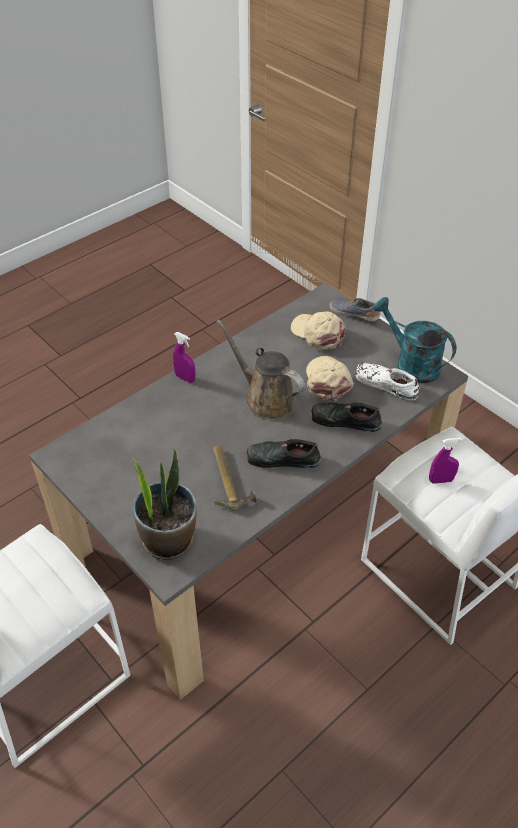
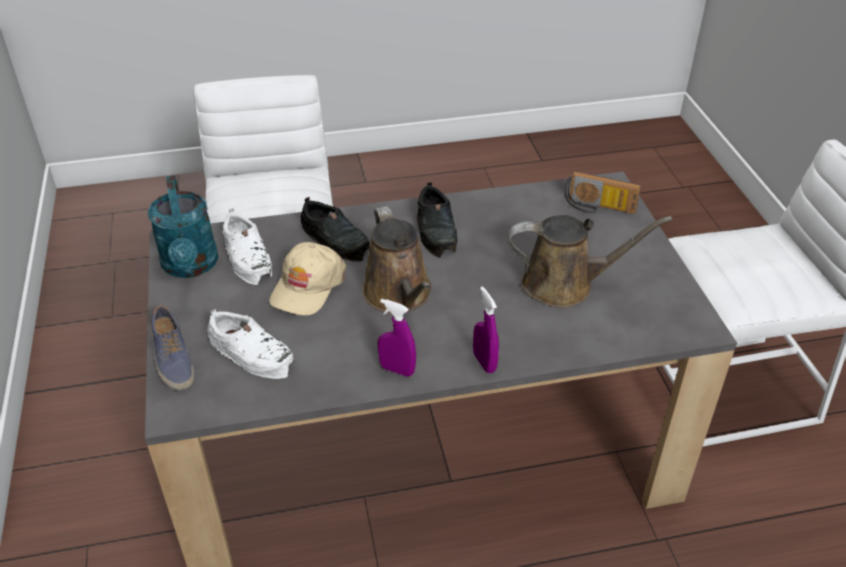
camera: 150 degrees left, 5 degrees down
potted plant [131,447,197,560] -> radio [564,171,641,214]
hammer [213,445,258,511] -> none
black shoe [247,439,321,468] -> black shoe turned 45 degrees clockwise [417,182,457,258]
beige cap [291,311,346,350] -> white shoe [207,308,294,379]
purple spray bottle [429,438,463,484] -> purple spray bottle moved to [378,299,416,377]
none -> brown watering can [507,215,672,308]

